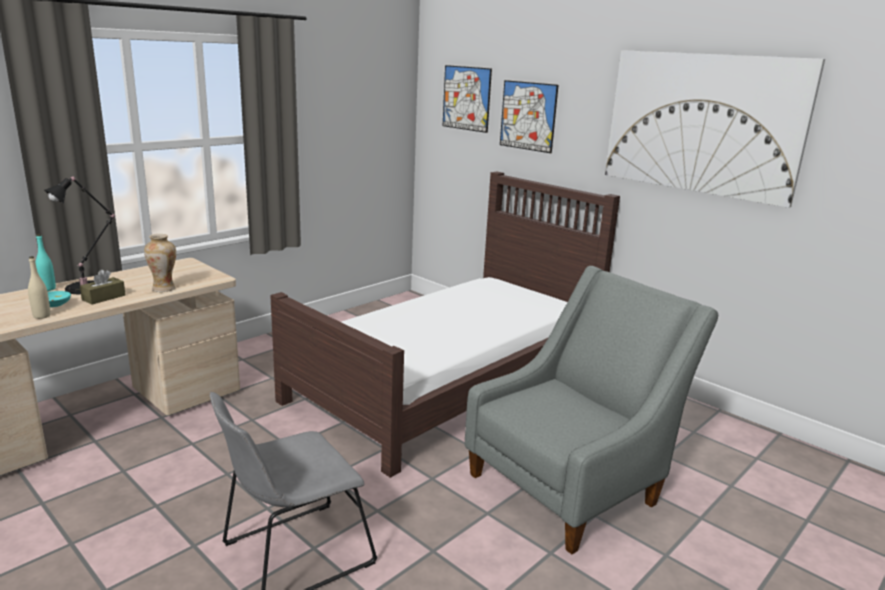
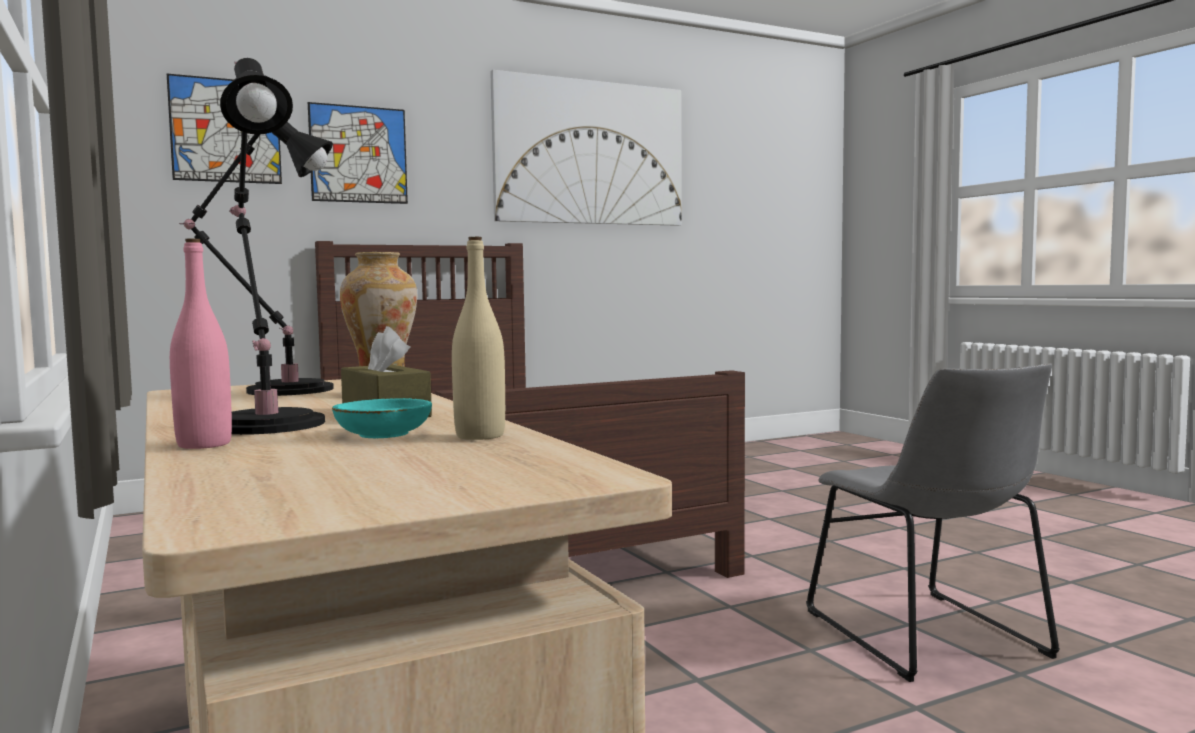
camera: 70 degrees left, 15 degrees down
turquoise bottle [35,234,56,291] -> pink bottle [170,239,232,449]
grey armchair [465,266,718,554] -> none
none -> black table lamp [179,122,334,396]

